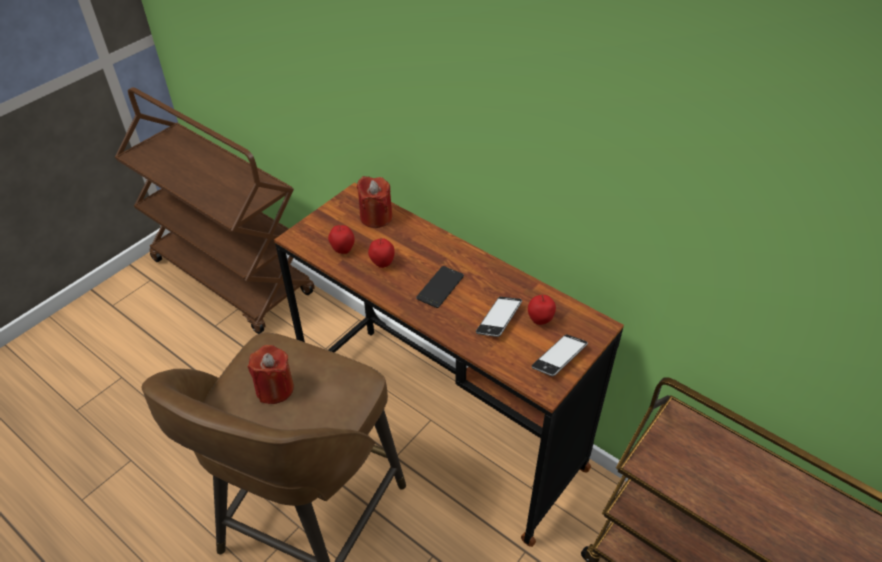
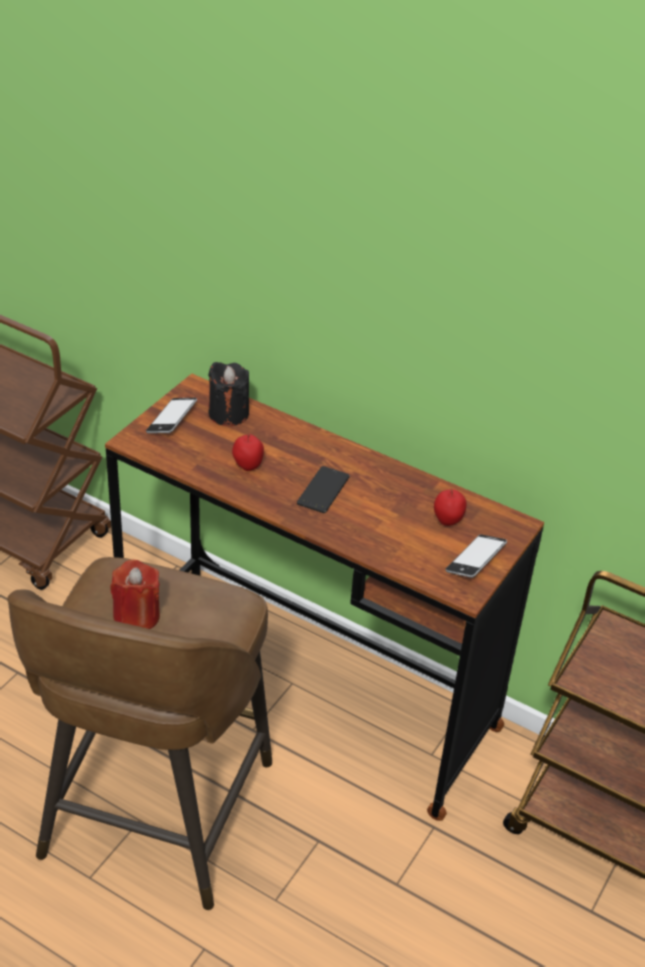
camera: 10 degrees left, 5 degrees down
apple [328,225,355,254] -> none
red candle [357,176,392,228] -> black candle [208,362,249,426]
phone [476,297,522,337] -> phone moved to [146,398,197,433]

